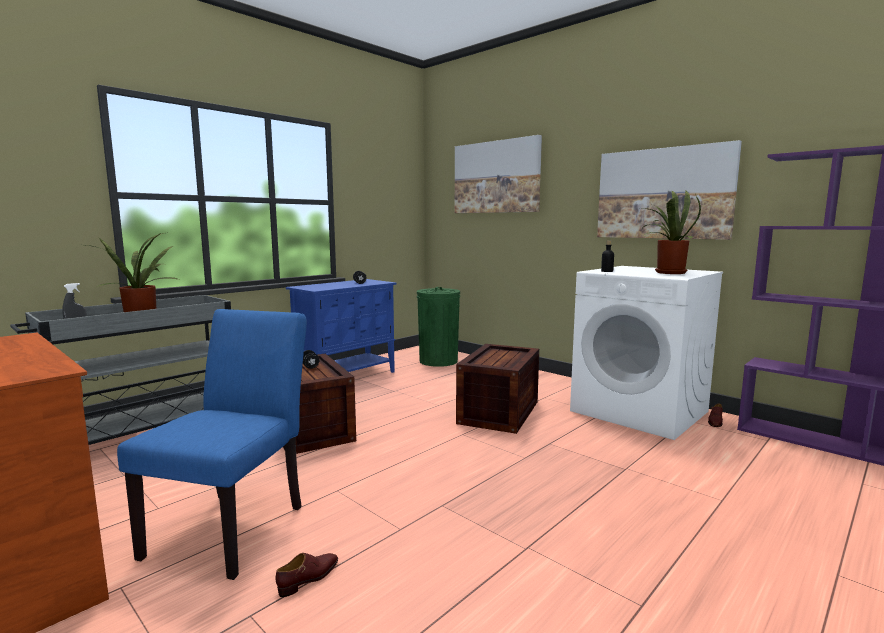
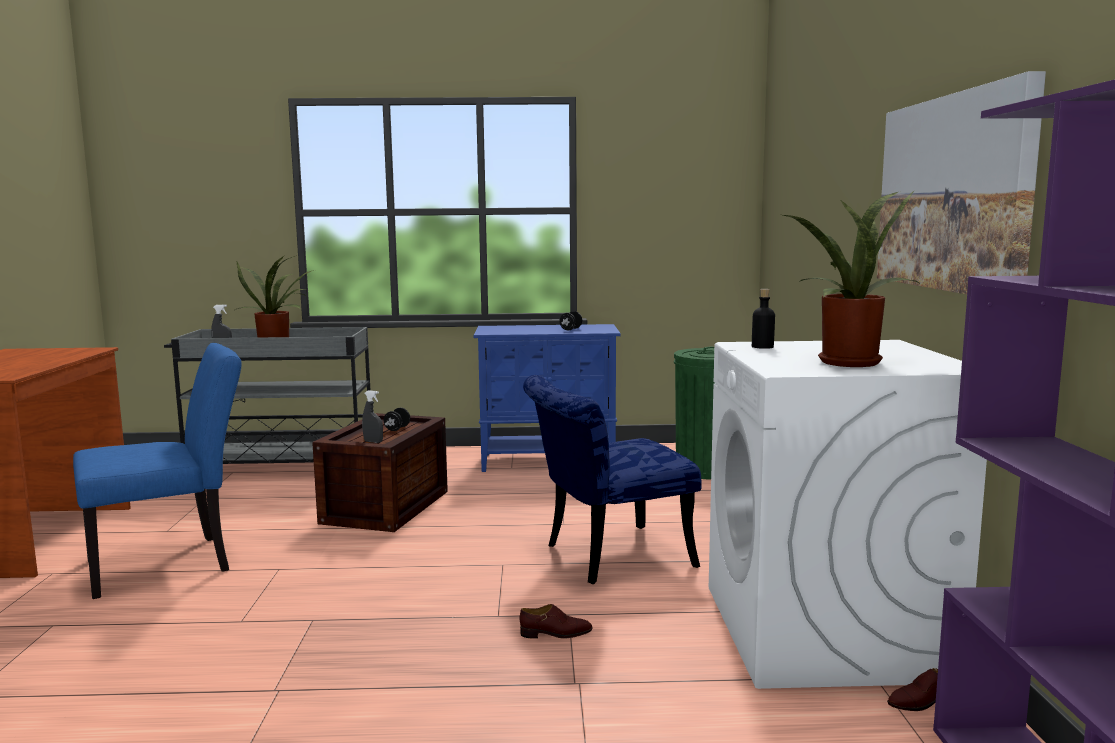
camera: 45 degrees right, 0 degrees up
brown shoe [276,553,338,597] -> brown shoe moved to [520,604,593,639]
picture [455,135,542,213] -> none
crate [456,344,539,434] -> blue chair [523,375,702,584]
none -> grey spray bottle [362,390,383,443]

